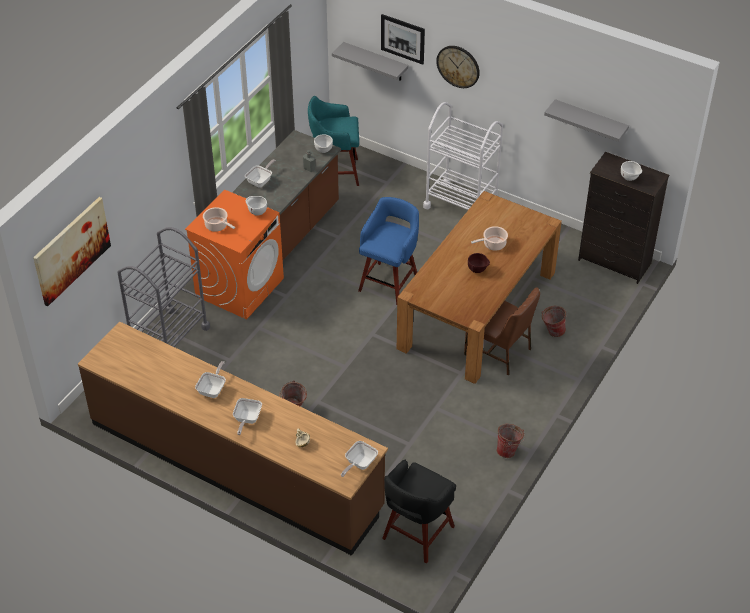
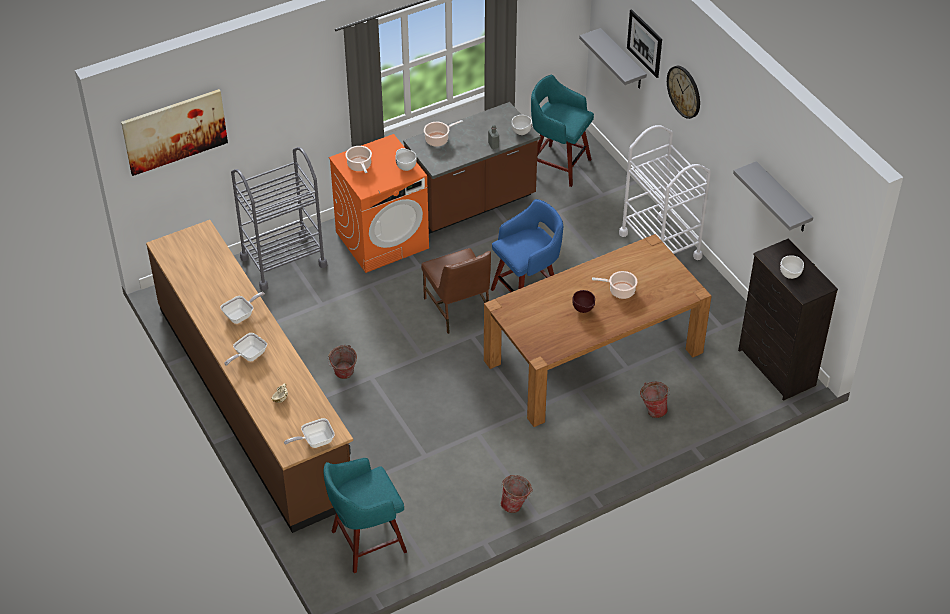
camera: 30 degrees right, 0 degrees up
frying pan [245,159,276,188] -> cooking pot [424,120,463,147]
black stool [382,460,456,564] -> turquoise stool [323,458,407,573]
brown chair [464,287,540,376] -> brown chair moved to [421,248,491,334]

